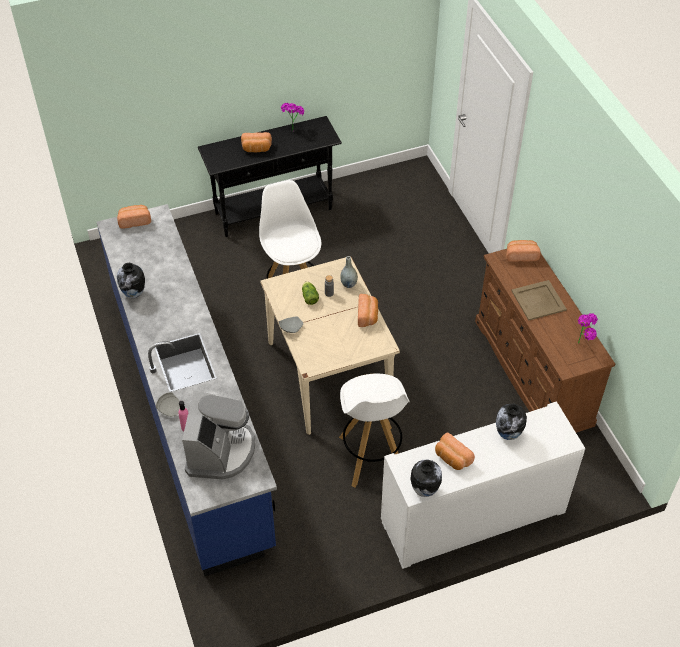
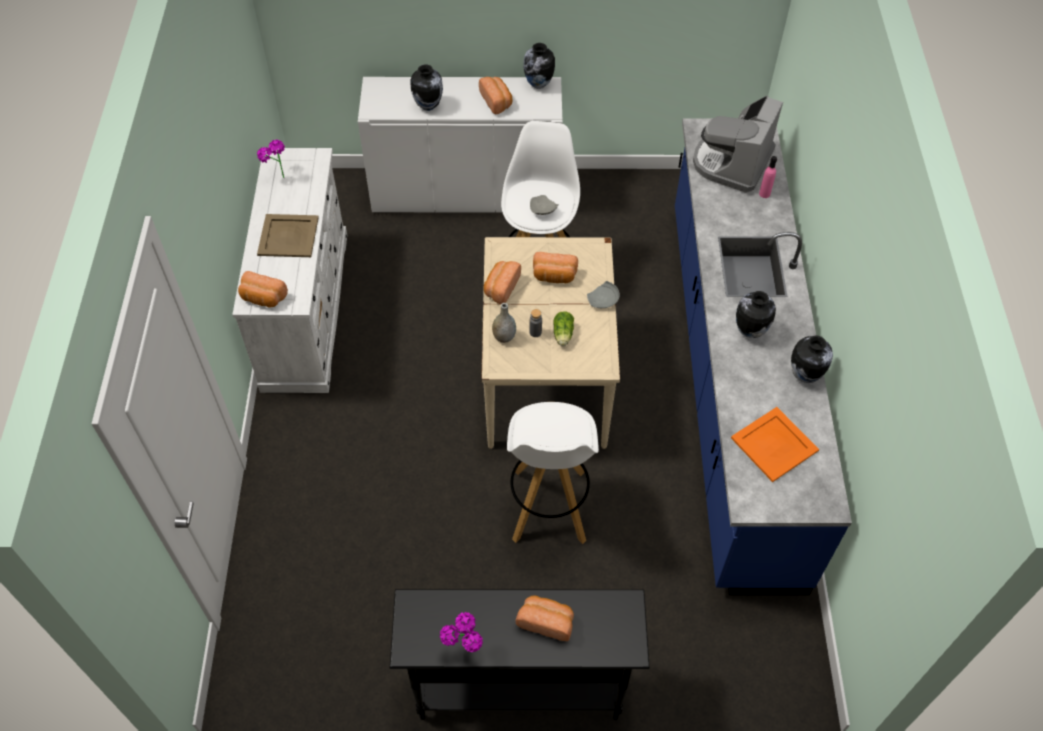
camera: 160 degrees left, 5 degrees up
bread [117,205,151,229] -> bread moved to [533,252,578,283]
grey plate [156,392,180,417] -> grey plate moved to [530,195,558,215]
brown dresser [475,249,615,433] -> white dresser [232,148,347,393]
none -> orange tray [731,407,819,482]
none -> vase [736,291,776,338]

